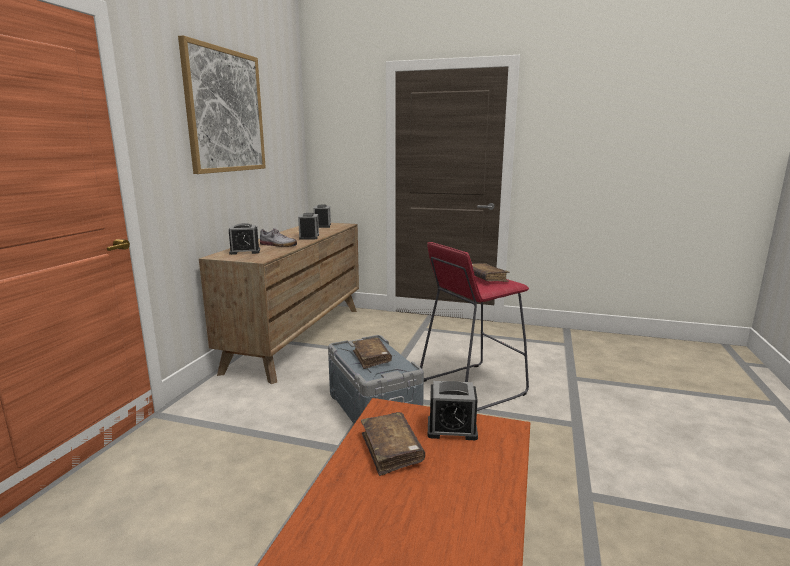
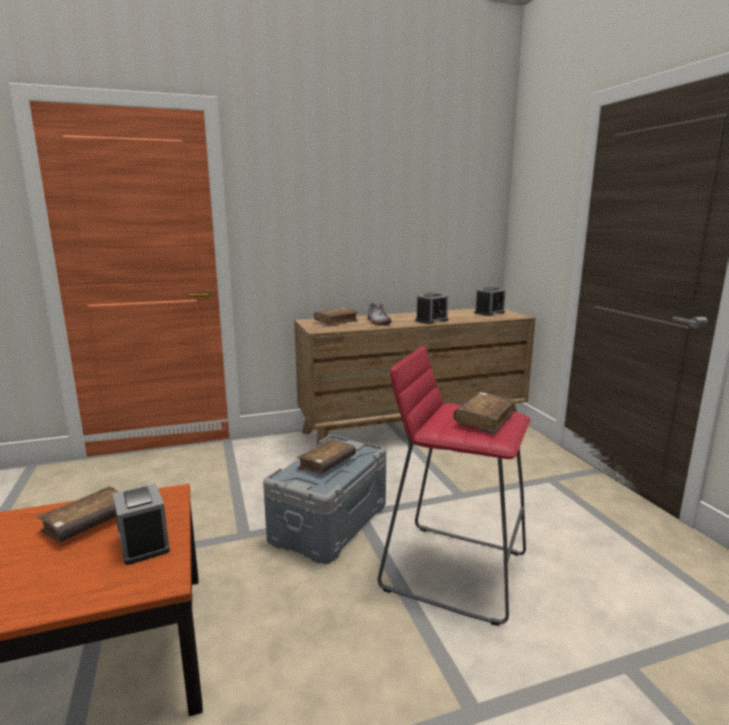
camera: 55 degrees right, 0 degrees up
picture [178,35,266,174] -> none
alarm clock [229,223,260,255] -> brown book [314,308,359,326]

